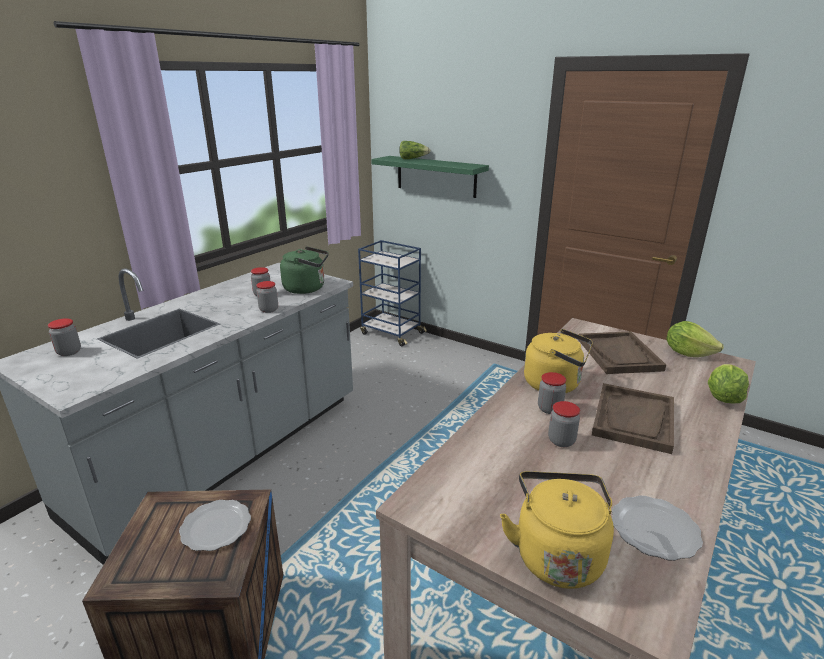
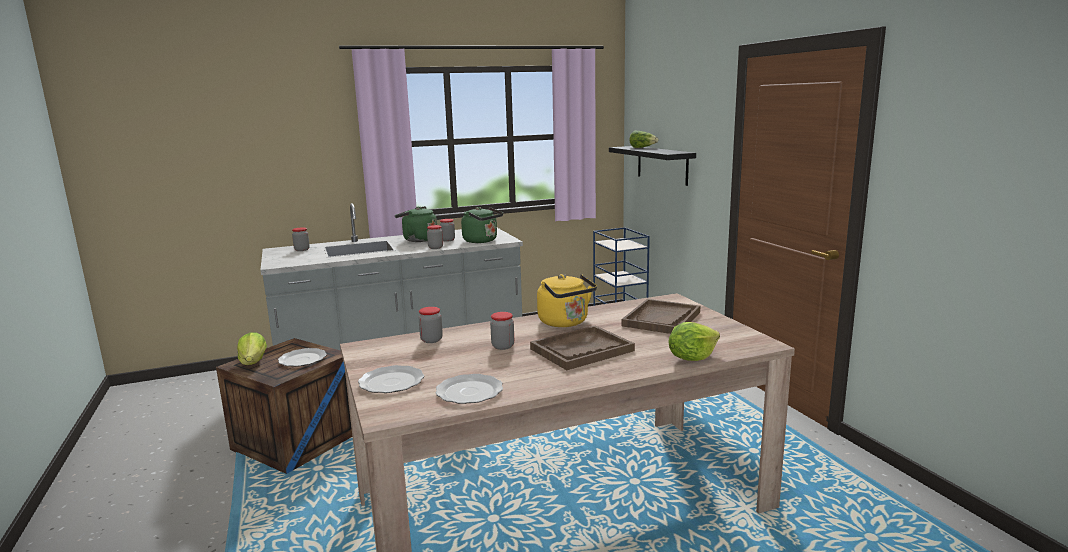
camera: 35 degrees right, 10 degrees down
green shelf [371,156,489,198] -> black shelf [609,146,696,186]
yellow kettle [500,471,614,589] -> plate [358,365,424,393]
jar [538,372,566,414] -> jar moved to [419,307,443,343]
lettuce [667,321,724,357] -> lettuce moved to [237,333,267,365]
none -> green kettle [395,206,437,242]

